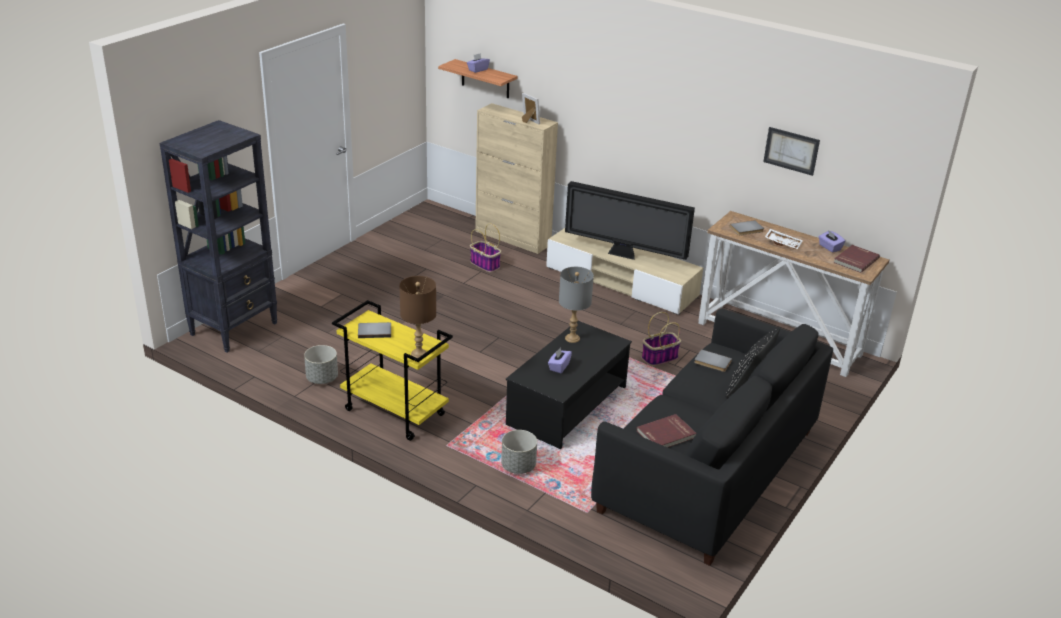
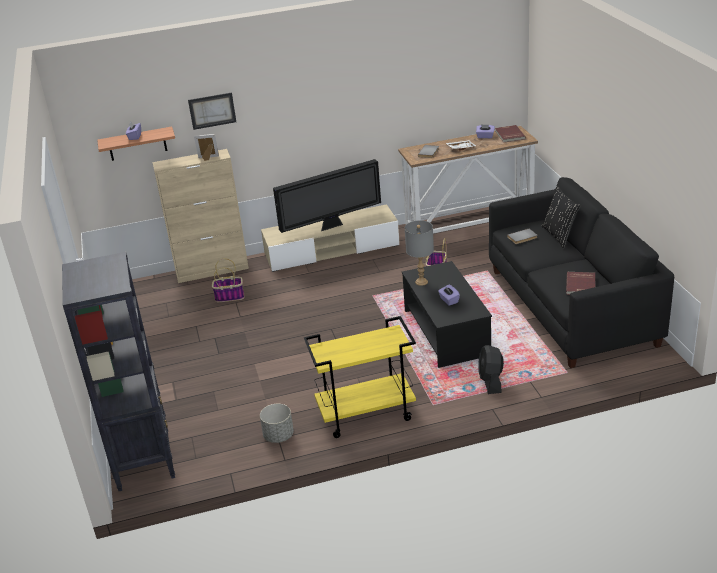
camera: 45 degrees left, 0 degrees up
grey book [358,322,391,338] -> none
brown table lamp [399,276,436,358] -> none
grey planter [501,430,537,474] -> black fan [478,345,504,394]
picture [763,127,820,176] -> picture moved to [188,92,236,130]

